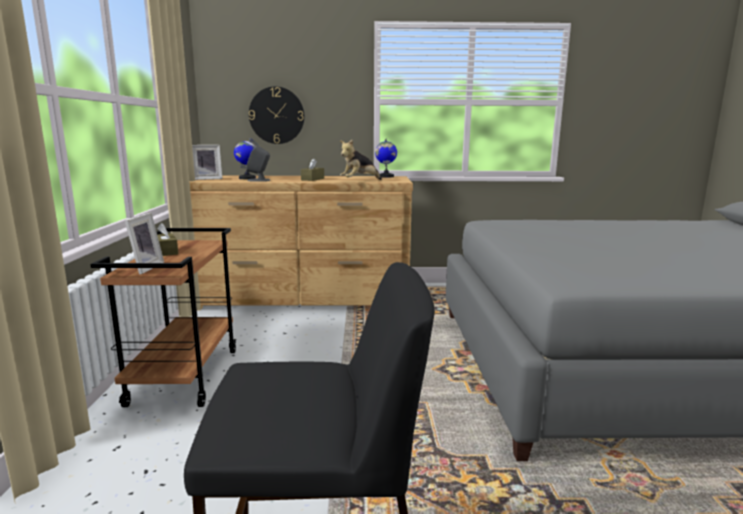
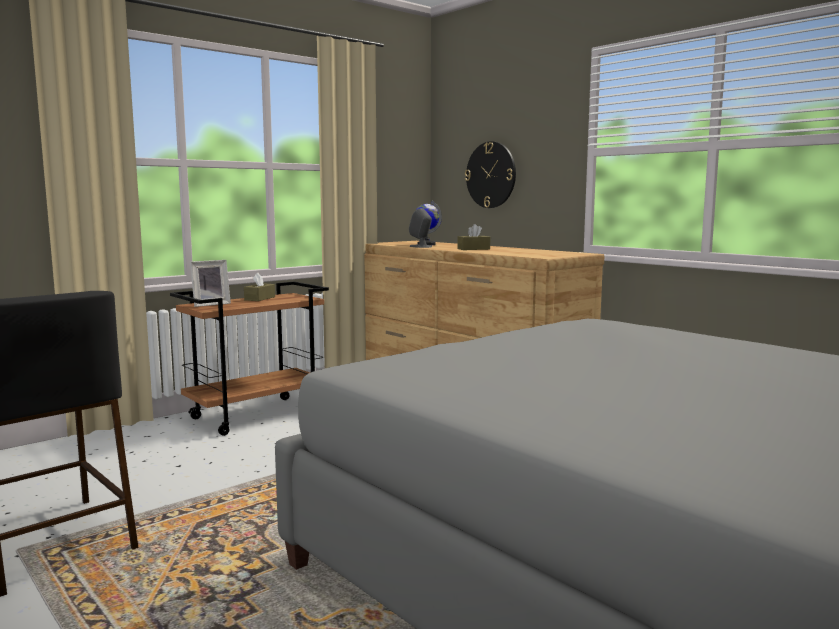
camera: 50 degrees right, 5 degrees down
picture frame [192,145,223,180] -> none
plush toy [340,139,382,180] -> none
globe [375,138,397,178] -> none

